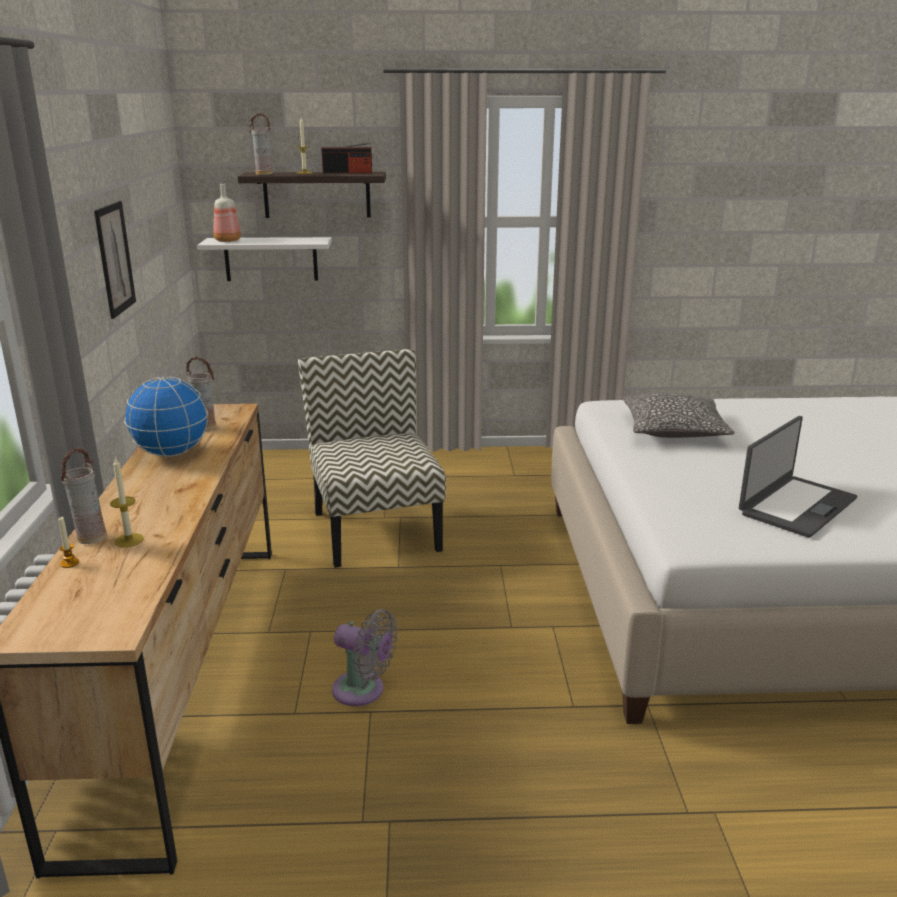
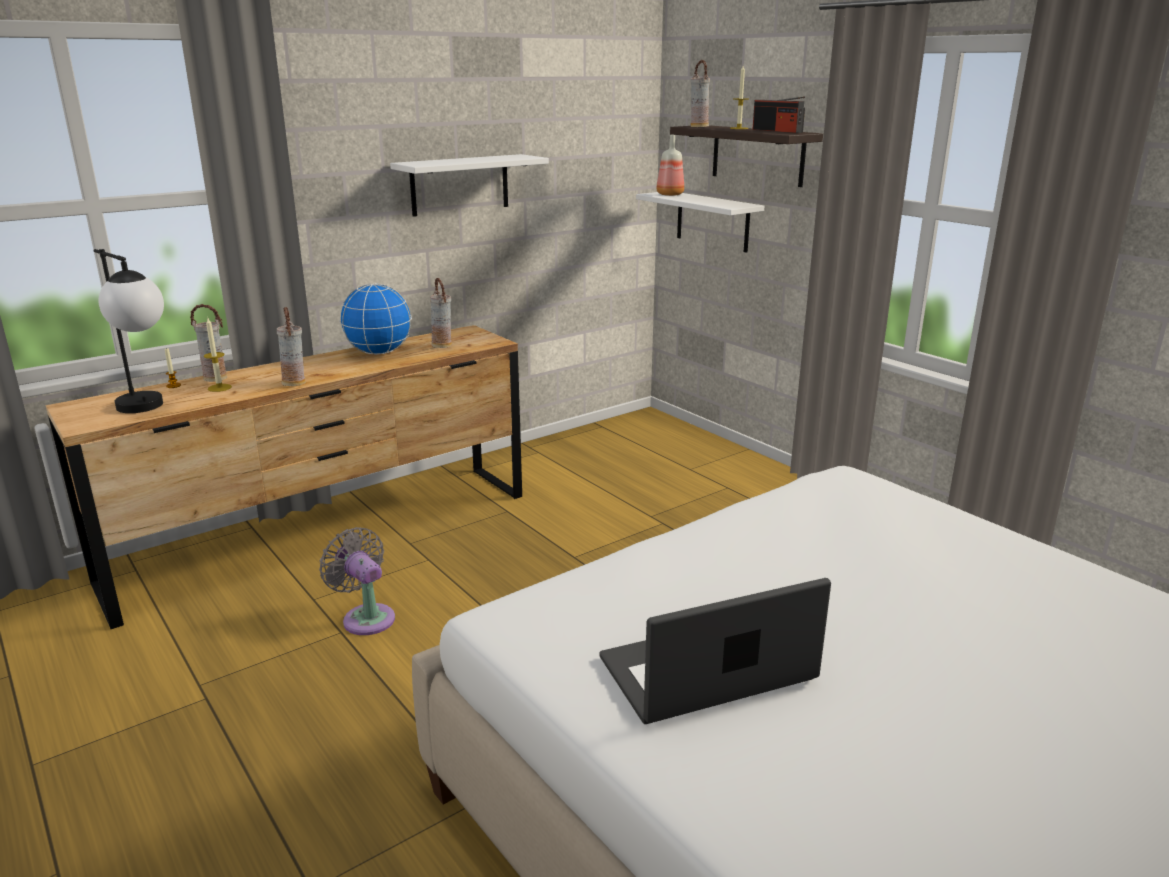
camera: 55 degrees right, 0 degrees up
picture [94,201,136,319] -> white shelf [390,154,549,217]
chair [298,349,446,568] -> none
grey fan [332,609,398,706] -> grey fan turned 150 degrees clockwise [319,527,395,635]
pillow [622,393,735,438] -> none
laptop [739,416,857,538] -> laptop turned 150 degrees clockwise [600,578,831,724]
none -> table lamp [94,249,164,413]
none -> vase [277,307,305,386]

